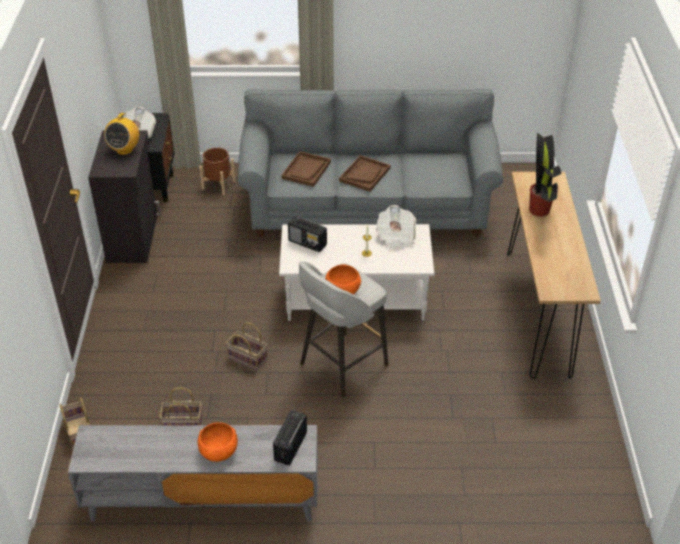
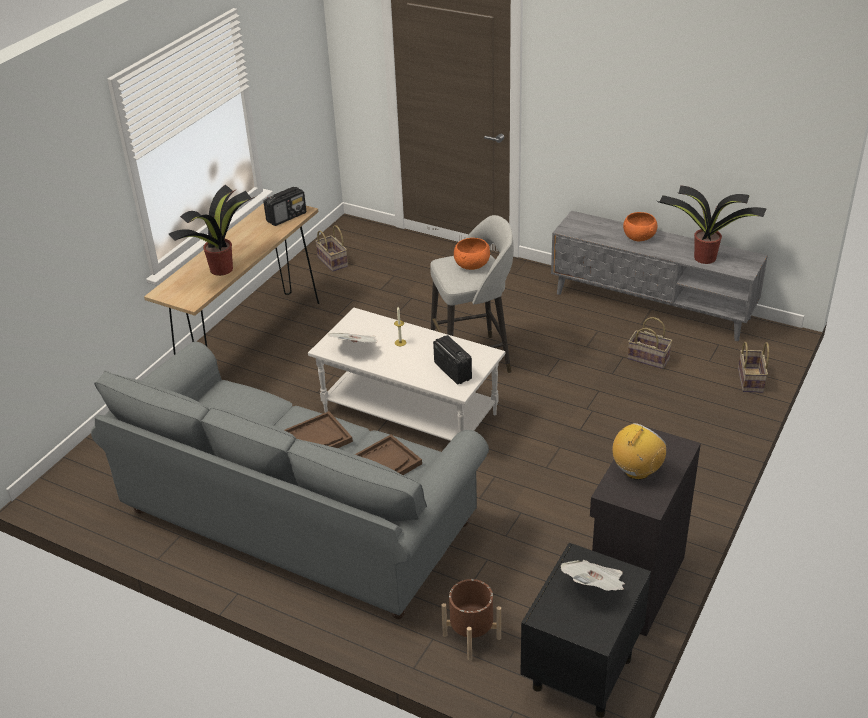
camera: 150 degrees left, 5 degrees down
basket [226,323,268,370] -> basket moved to [315,225,348,272]
radio [273,410,307,465] -> radio moved to [263,187,306,226]
none -> potted plant [657,185,767,264]

